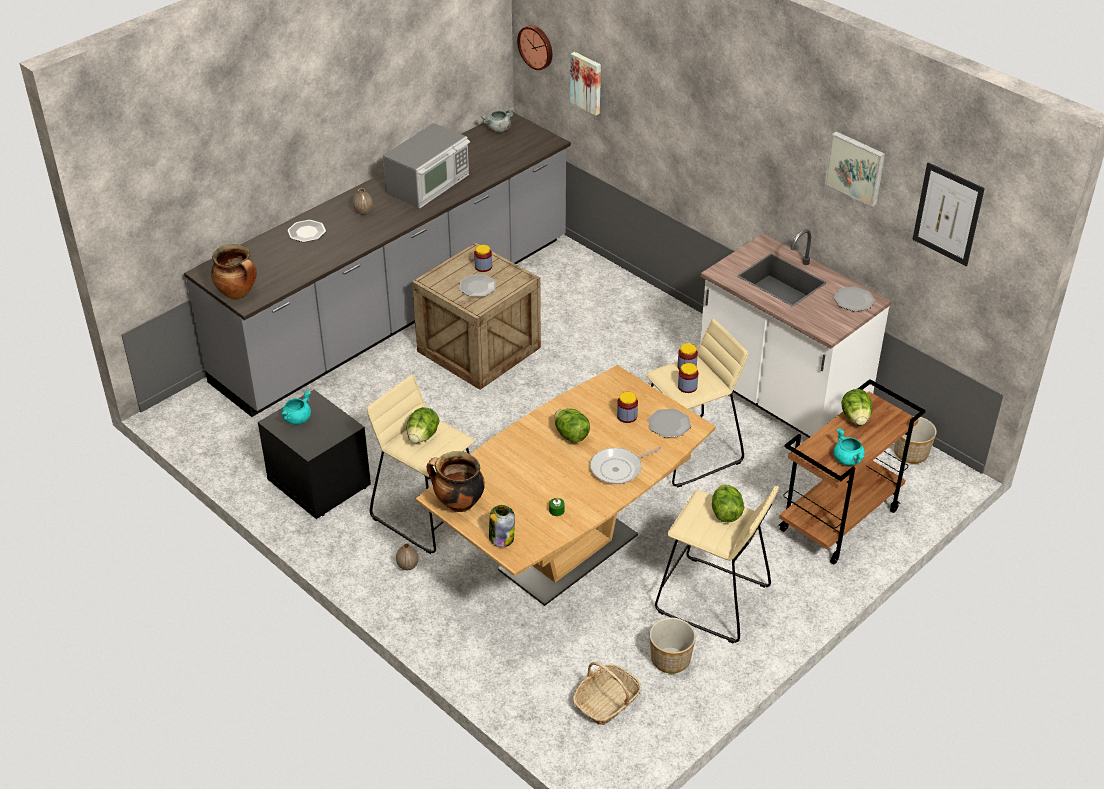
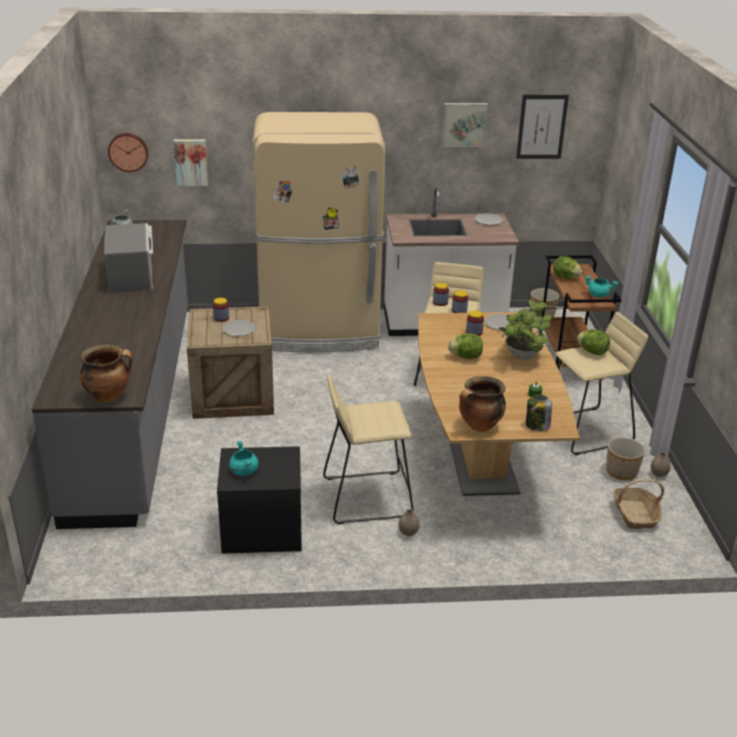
camera: 50 degrees left, 10 degrees down
plate [287,220,326,242] -> none
vase [353,188,373,215] -> vase moved to [651,452,671,477]
lettuce [406,407,440,443] -> none
frying pan [590,446,662,484] -> potted plant [498,300,552,360]
none -> beige fridge [253,112,386,352]

